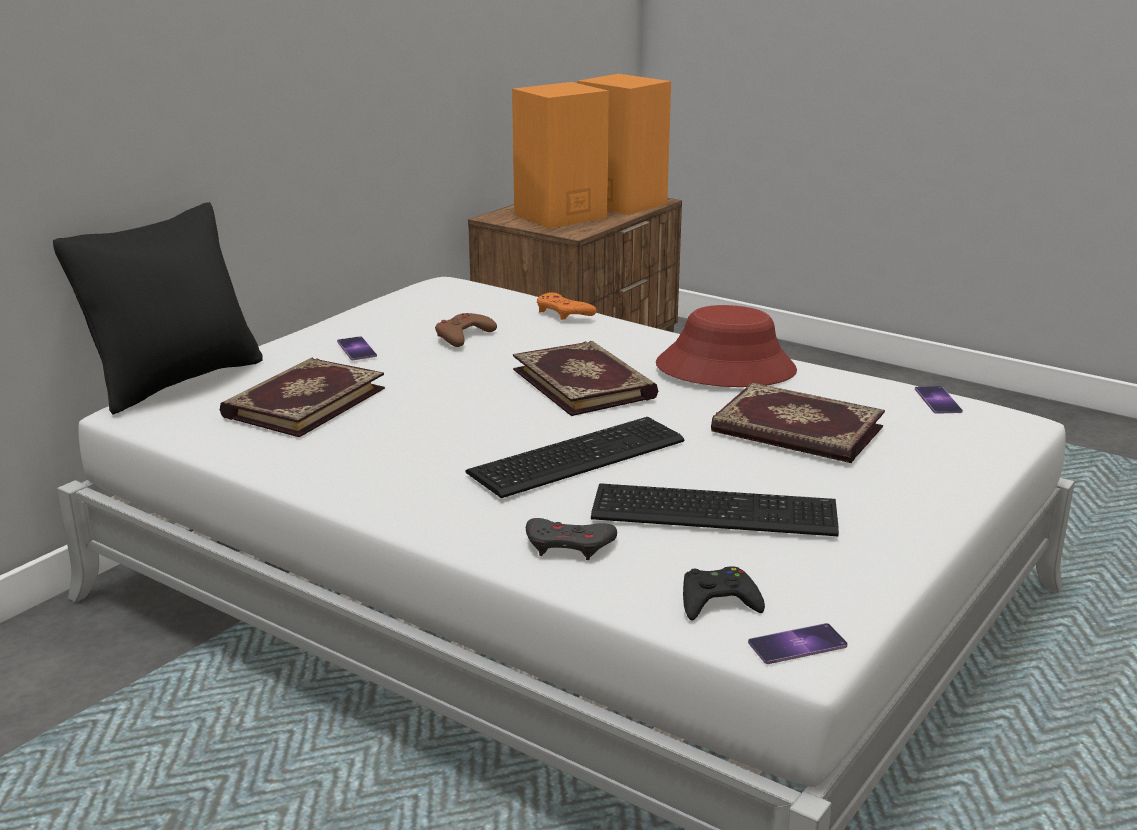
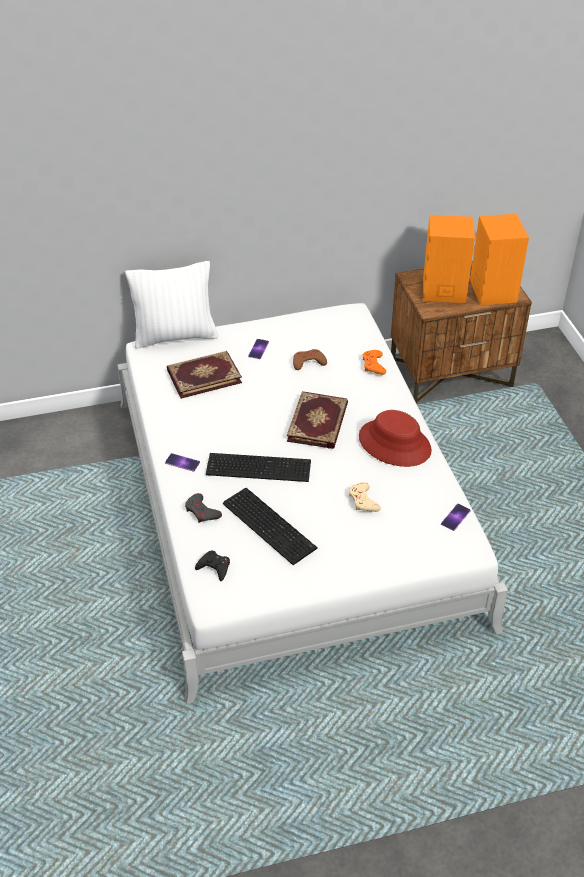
camera: 40 degrees right, 20 degrees up
black pillow [53,202,263,415] -> white pillow [125,261,218,349]
book [711,383,885,463] -> beige game controller [349,482,381,512]
phone [748,623,847,664] -> phone moved to [165,453,200,472]

